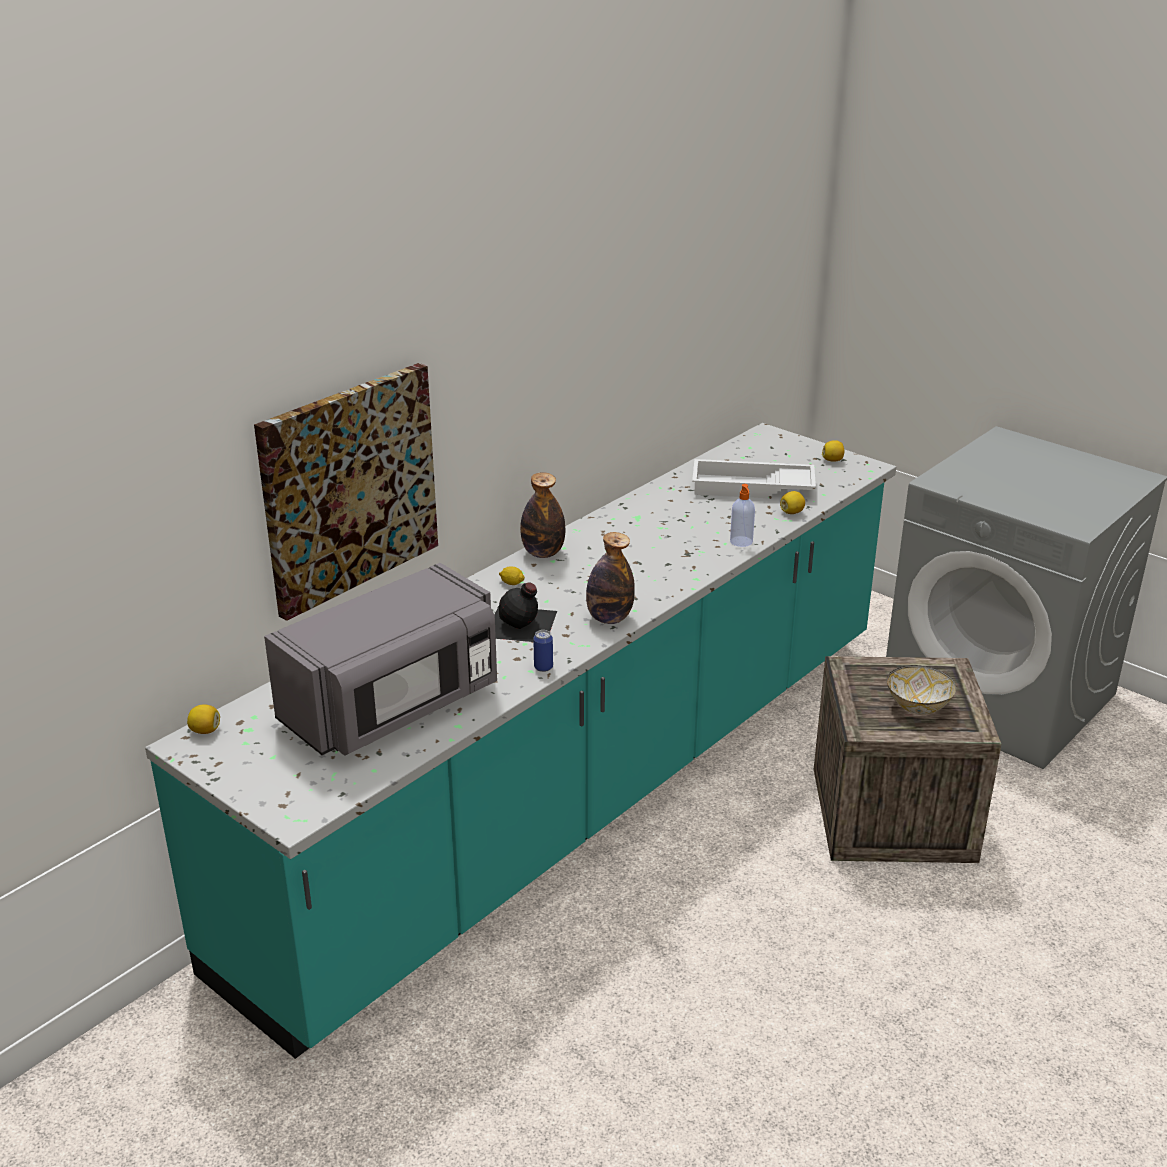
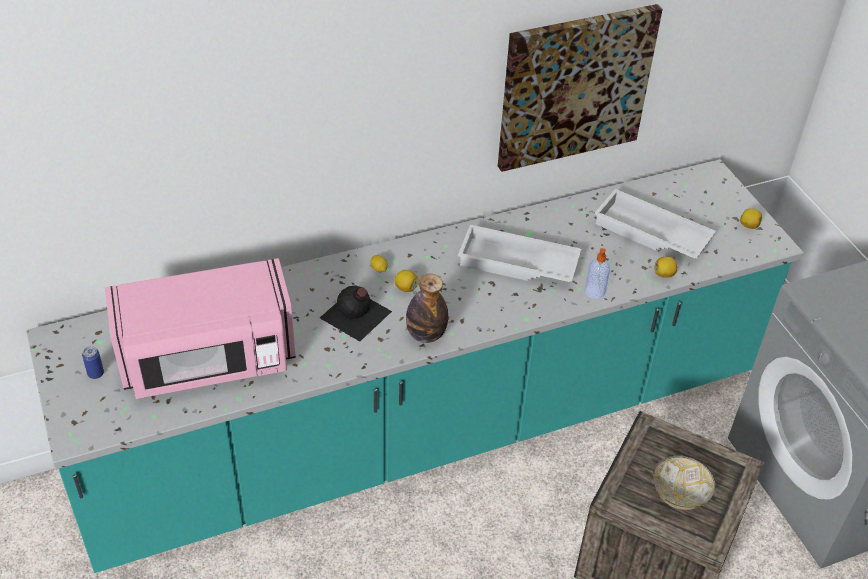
camera: 25 degrees right, 15 degrees up
lemon [187,704,220,734] -> lemon moved to [394,270,418,292]
picture [254,363,438,621] -> picture moved to [498,4,663,172]
grey microwave [264,563,497,756] -> pink microwave [105,258,296,399]
bottle [520,473,565,558] -> none
can [533,630,553,672] -> can moved to [82,346,104,379]
none -> white tray [458,225,581,282]

